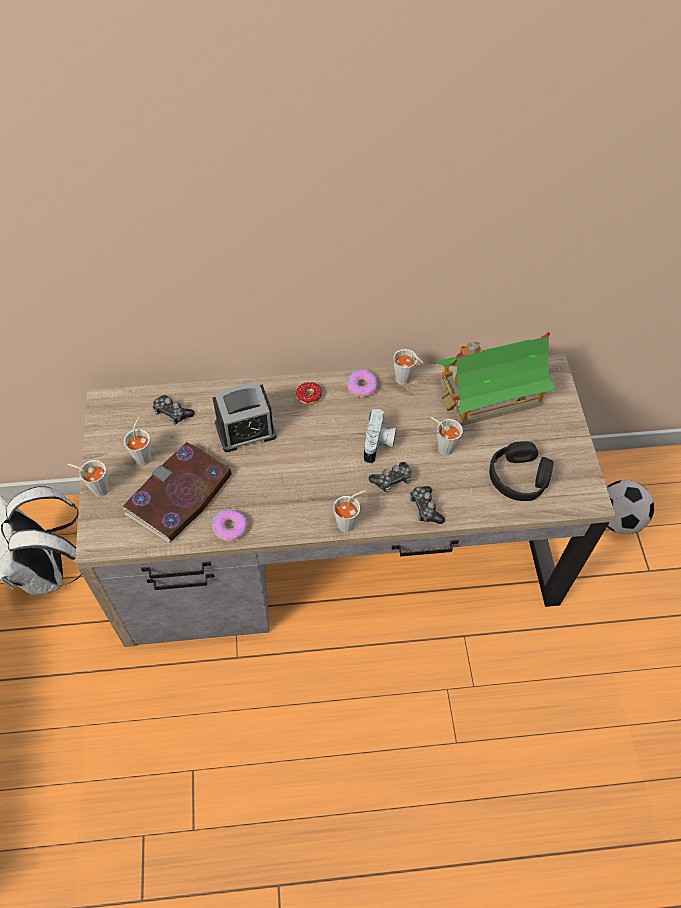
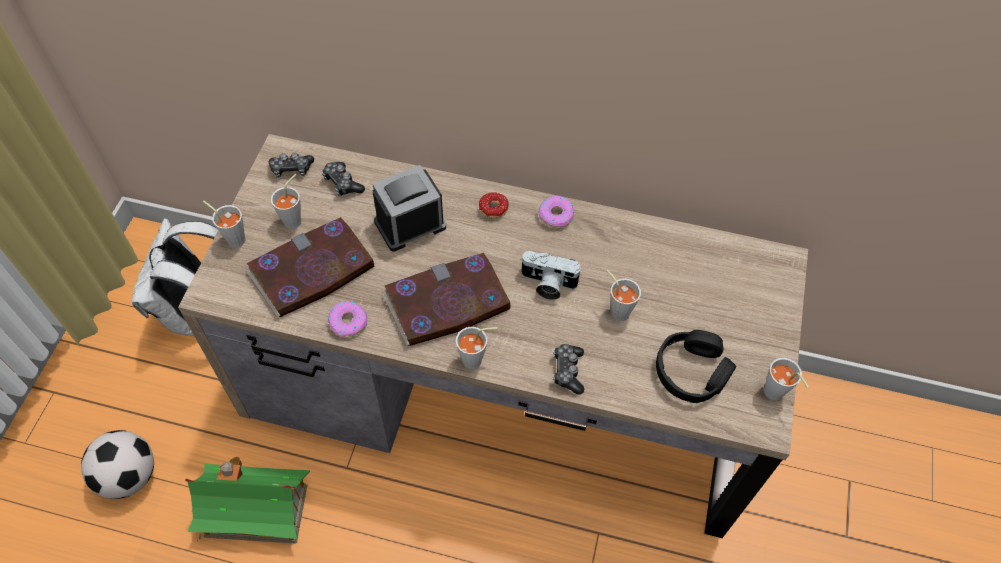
camera: 20 degrees right, 0 degrees up
alarm clock [212,381,277,452] -> alarm clock turned 150 degrees clockwise [373,165,446,251]
camera [364,408,397,464] -> camera turned 75 degrees clockwise [520,251,582,300]
game controller [369,462,411,492] -> game controller moved to [269,153,314,178]
grey cup [393,349,423,385] -> grey cup moved to [764,358,809,400]
toy house [436,332,557,426] -> toy house moved to [185,457,310,544]
football [607,480,654,534] -> football moved to [81,430,154,499]
none -> book [382,253,512,346]

